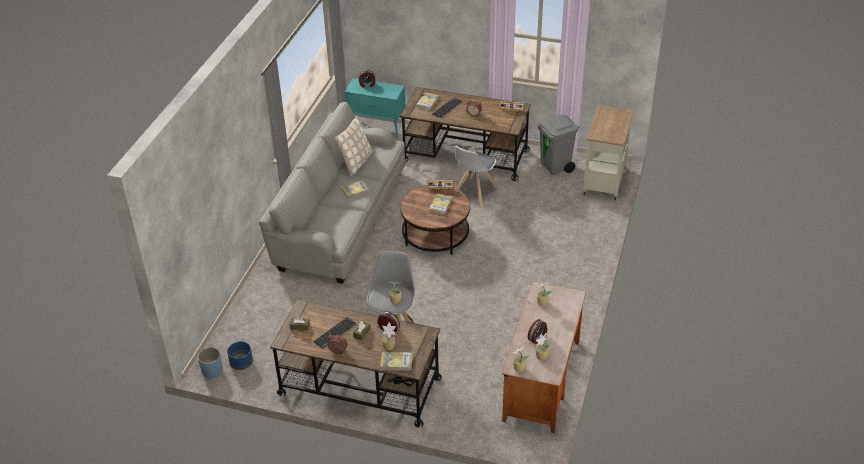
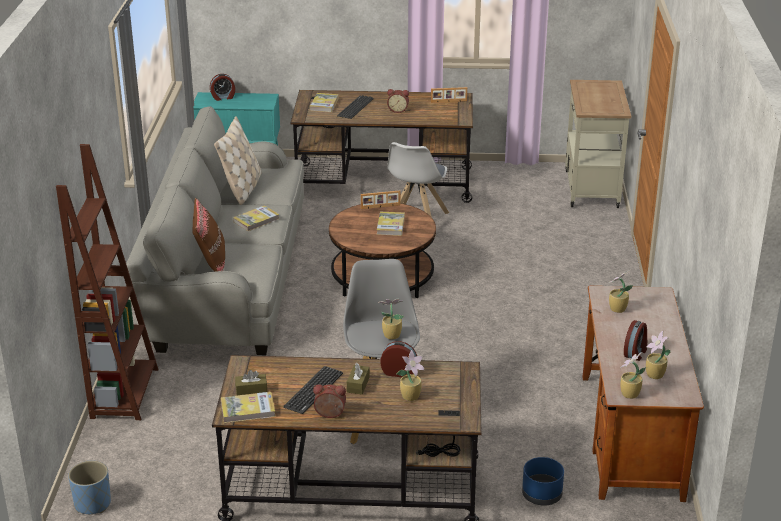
camera: 15 degrees left, 10 degrees down
blue planter [227,341,253,370] -> blue planter moved to [522,457,564,505]
book [380,352,412,370] -> book moved to [221,392,276,423]
grey trash can [538,115,579,175] -> none
none -> brown bookcase [56,144,159,420]
none -> brown pillow [192,198,225,272]

